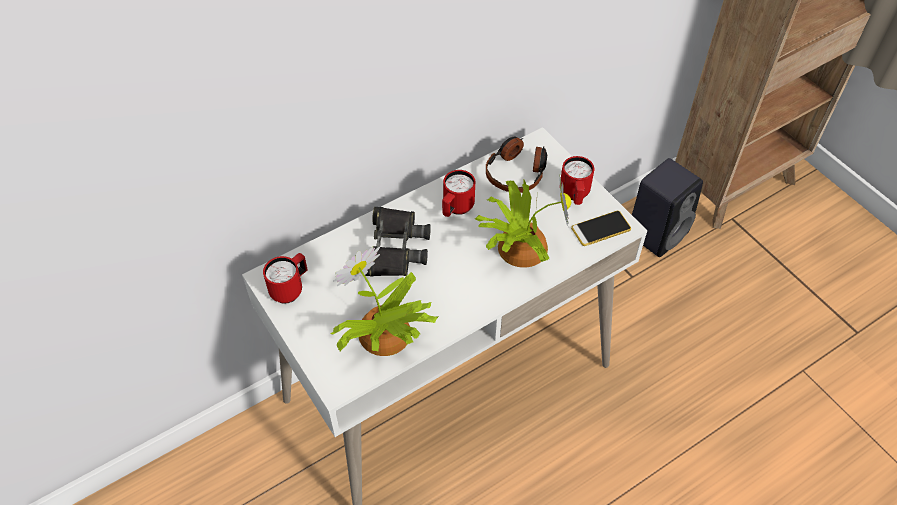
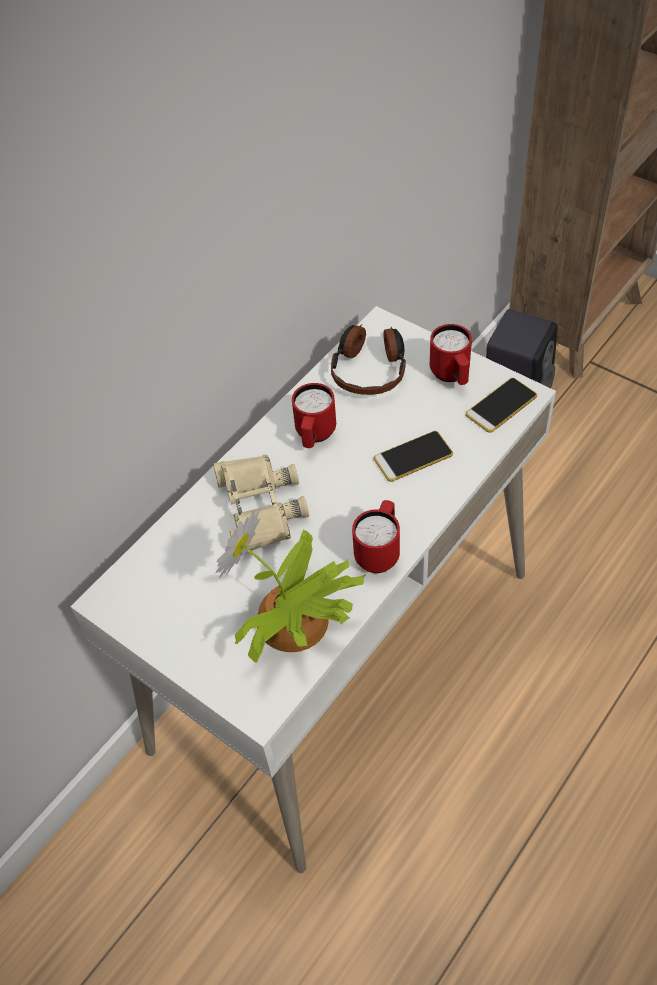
camera: 15 degrees left, 0 degrees up
red mug [263,253,308,304] -> red mug moved to [352,500,400,573]
black binoculars [365,207,431,277] -> beige binoculars [213,454,309,553]
potted plant [475,174,571,268] -> phone [374,431,453,482]

